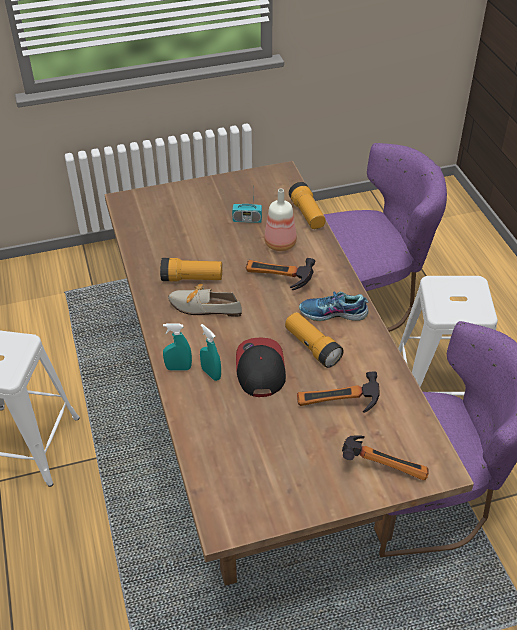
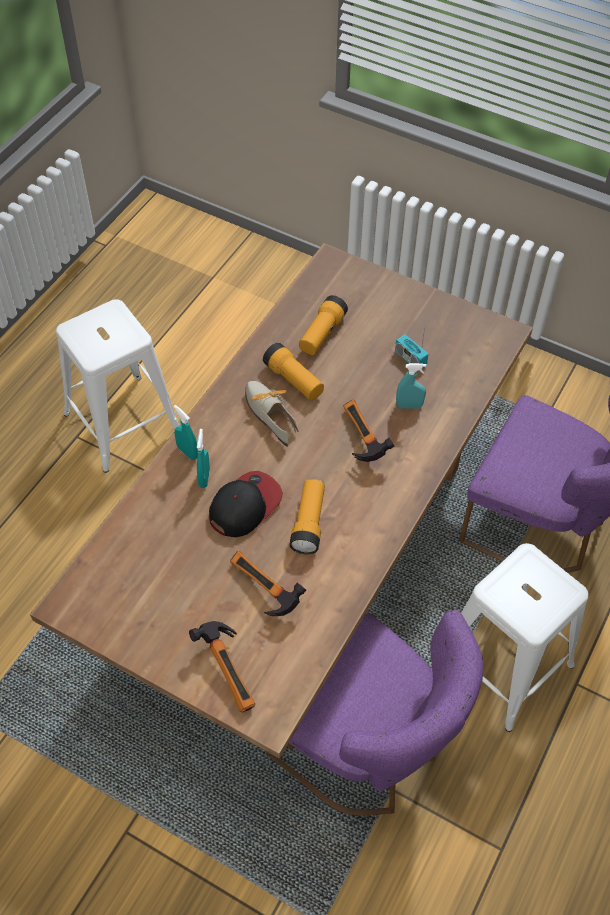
camera: 45 degrees right, 10 degrees up
bottle [264,189,297,251] -> turquoise spray bottle [396,363,426,409]
flashlight [289,182,325,229] -> flashlight moved to [299,295,348,355]
shoe [299,292,369,321] -> none

